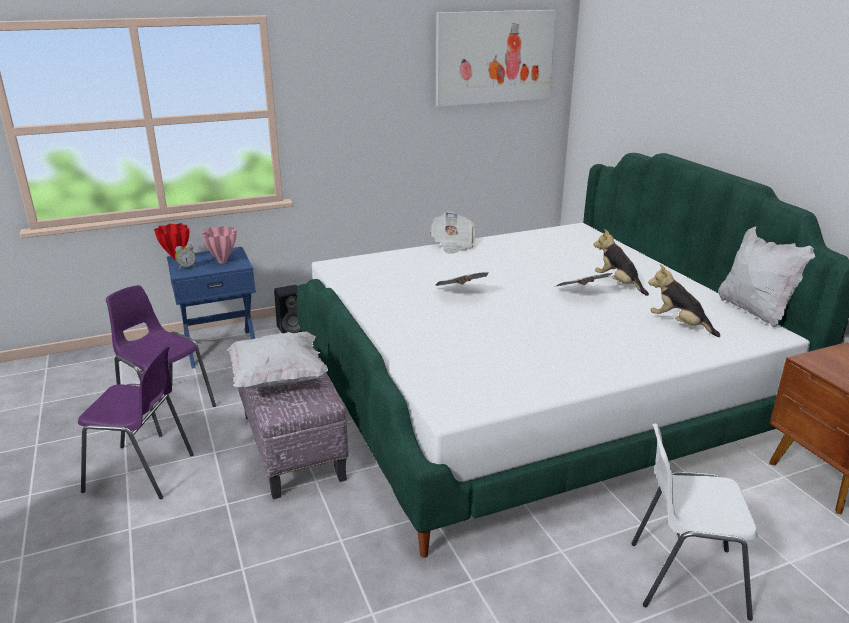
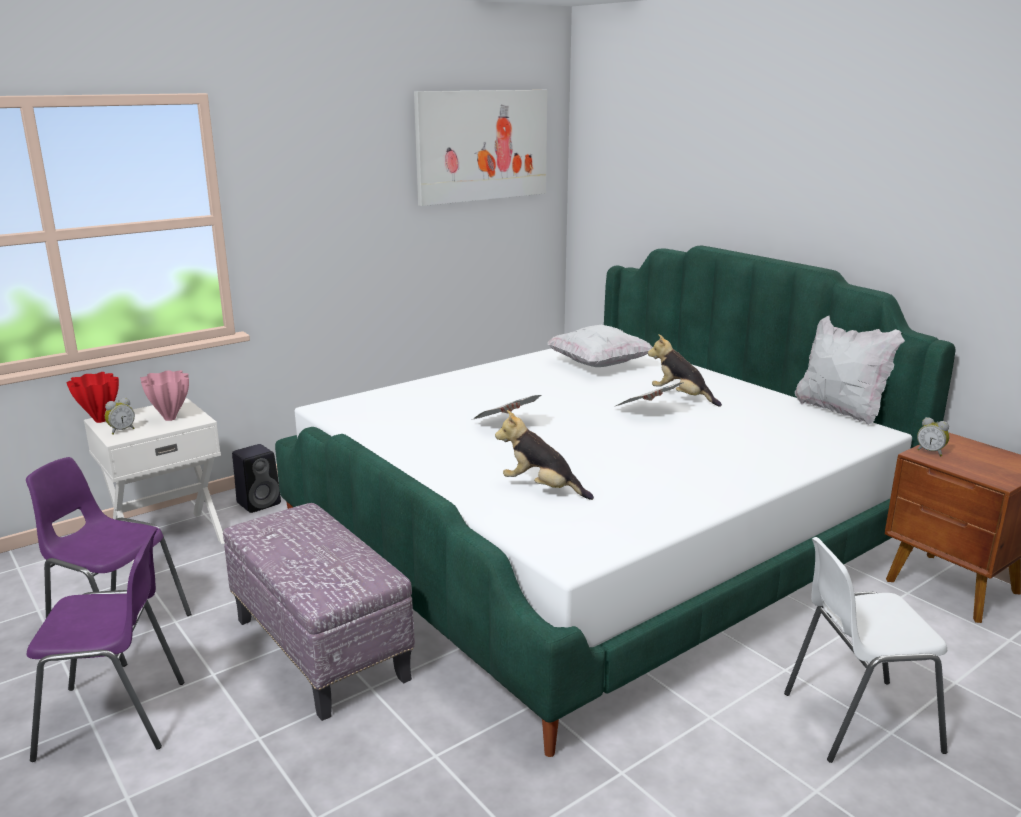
camera: 15 degrees left, 5 degrees down
blue nightstand [167,247,256,368] -> white nightstand [84,398,225,565]
white pillow [227,332,328,389] -> white pillow moved to [548,325,653,367]
newspaper [430,212,475,254] -> none
plush toy [648,264,720,337] -> plush toy moved to [495,410,594,500]
none -> alarm clock [917,417,950,456]

